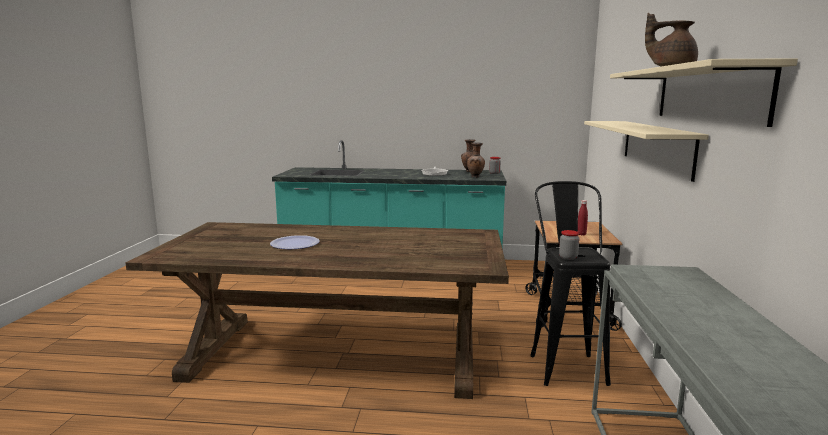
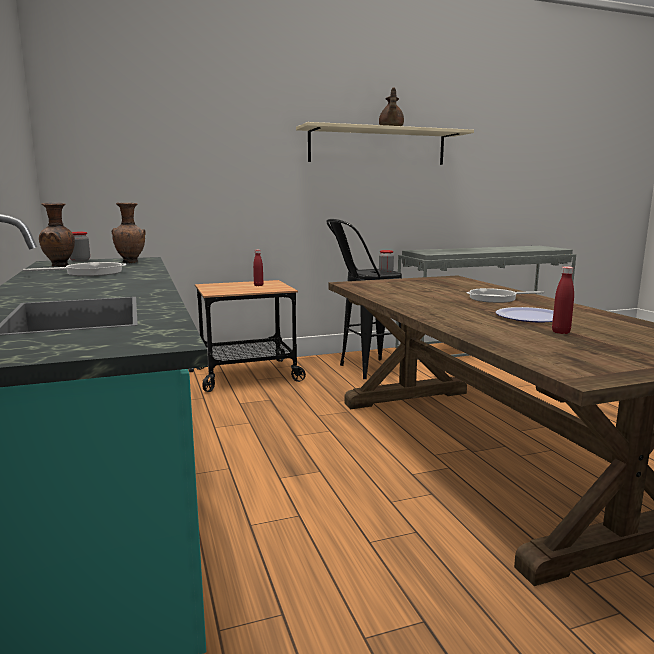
camera: 115 degrees left, 0 degrees up
beige shelf [584,121,709,182] -> none
none -> frying pan [466,288,544,303]
none -> red bottle [552,266,574,334]

